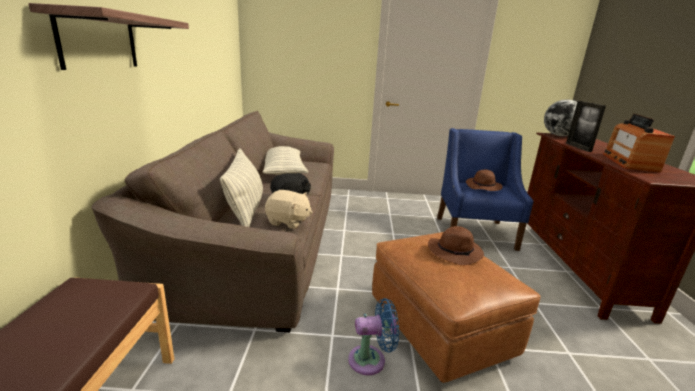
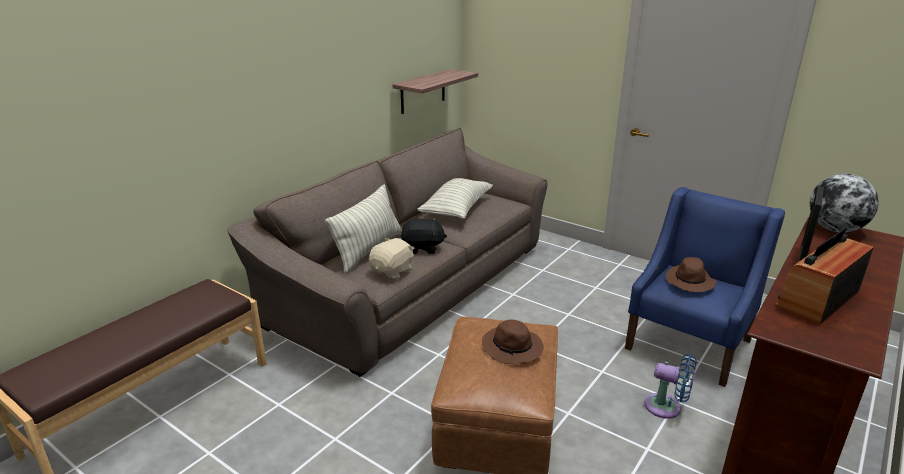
camera: 35 degrees right, 5 degrees up
shelf [28,3,189,70] -> shelf moved to [393,69,478,114]
beige plush toy [265,190,313,229] -> beige plush toy turned 105 degrees counterclockwise [369,238,415,280]
blue fan [348,298,399,375] -> blue fan moved to [645,354,697,419]

